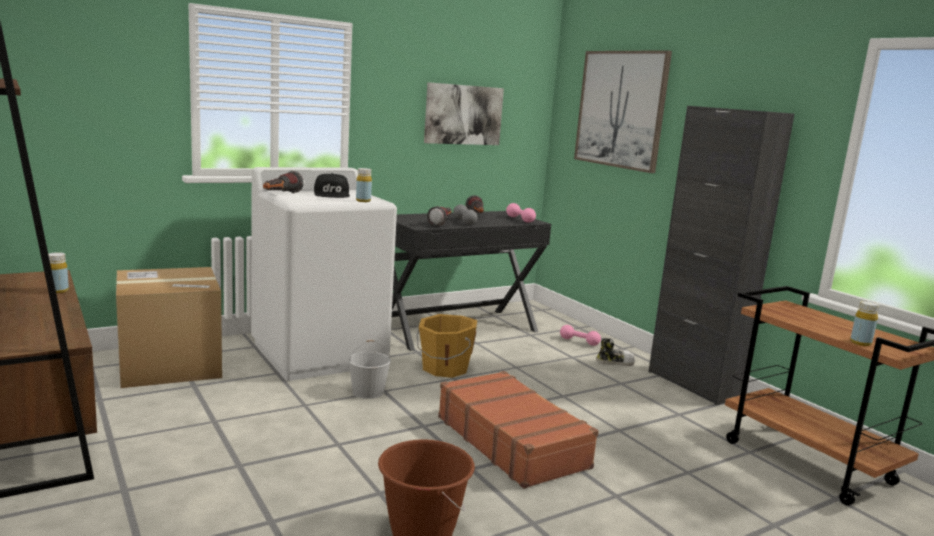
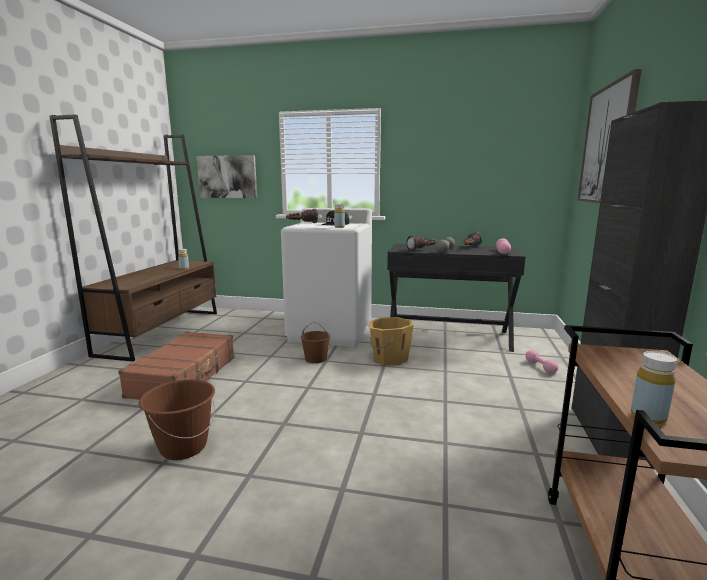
camera: 45 degrees right, 0 degrees up
cardboard box [116,267,222,388] -> none
white bucket [348,340,391,399] -> brown bucket [301,322,330,363]
picture [424,82,504,145] -> picture moved to [196,155,257,198]
brown suitcase [438,371,599,489] -> brown suitcase moved to [118,331,235,400]
shoe [596,338,635,366] -> none

